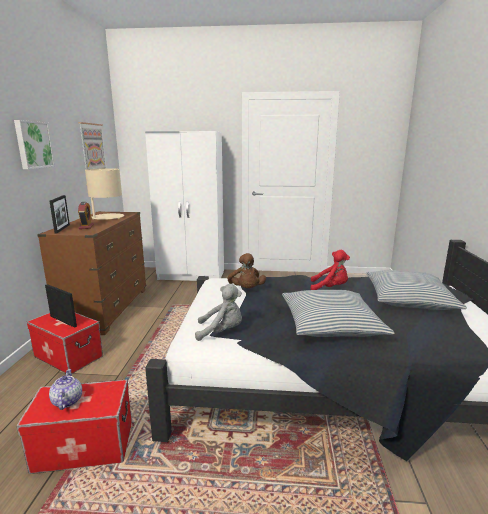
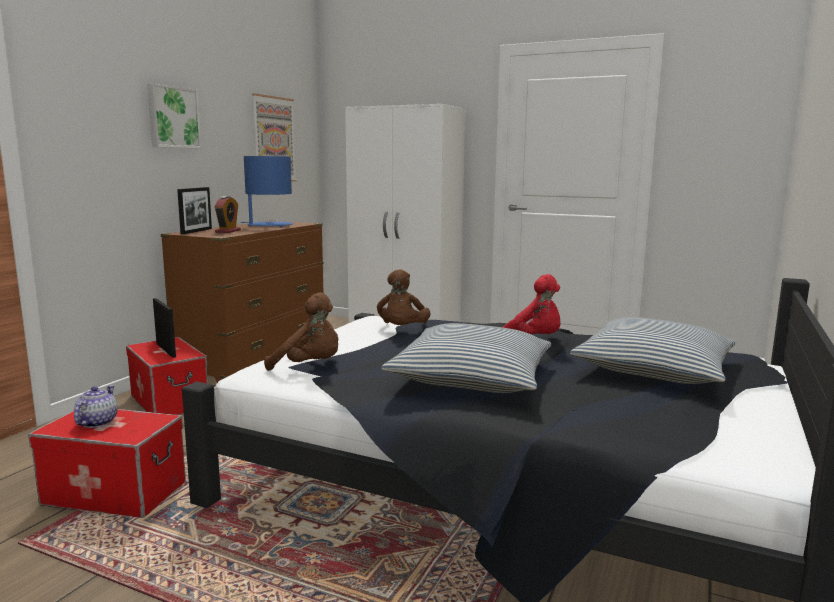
camera: 20 degrees right, 5 degrees down
beige table lamp [85,168,124,220] -> blue table lamp [241,156,293,228]
grey plush toy [195,284,242,341] -> brown plush toy [264,292,338,371]

